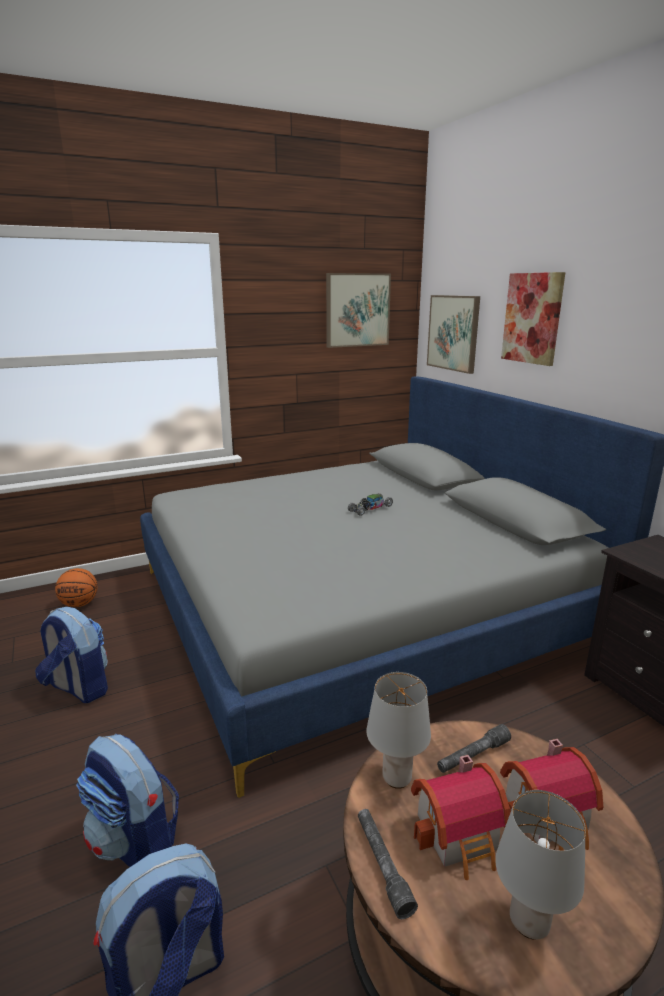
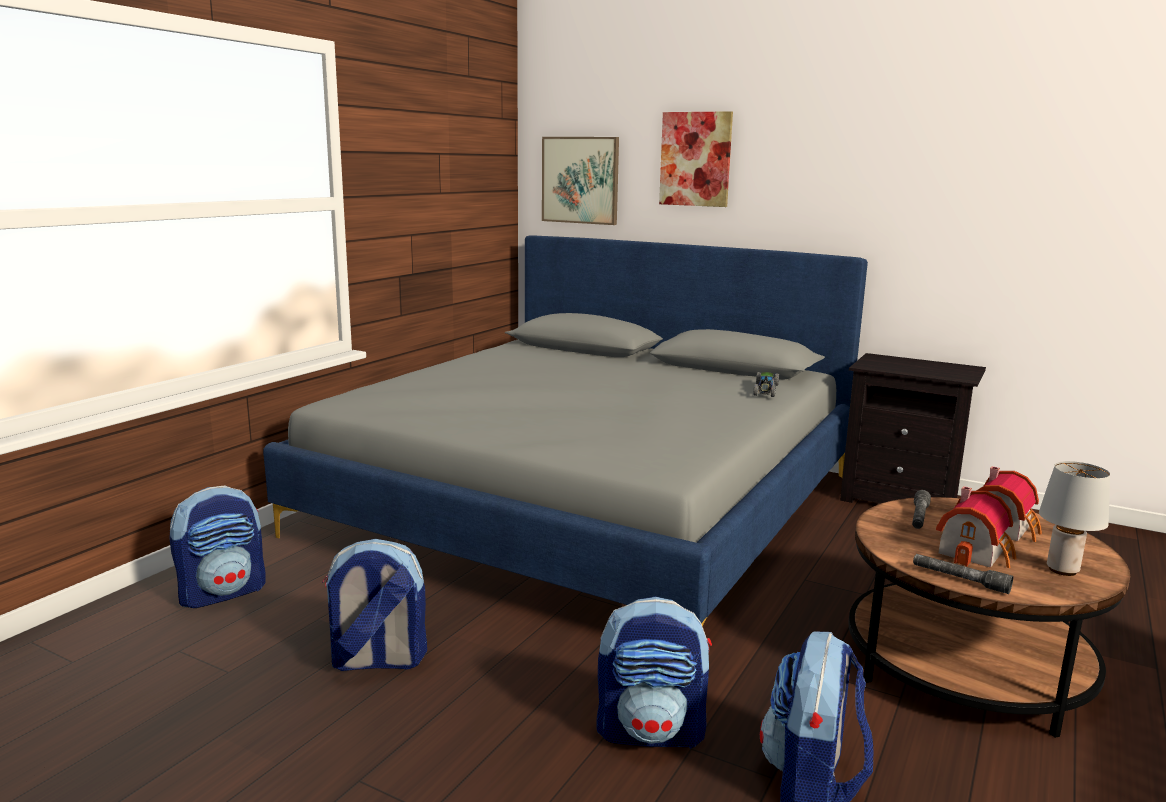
camera: 35 degrees left, 5 degrees down
basketball [55,568,98,607] -> backpack [169,485,265,608]
picture [326,273,391,348] -> none
toy car [348,493,393,516] -> toy car moved to [753,372,779,397]
grey table lamp [366,672,431,789] -> none

